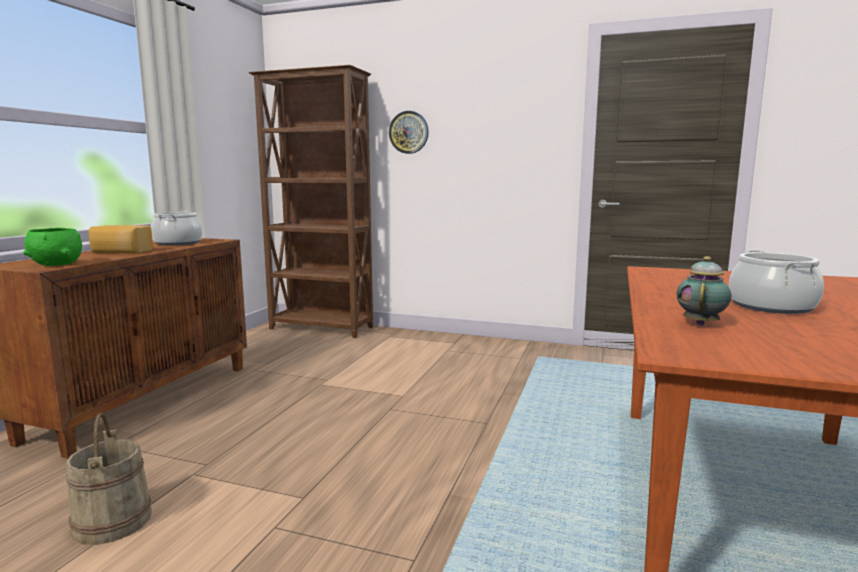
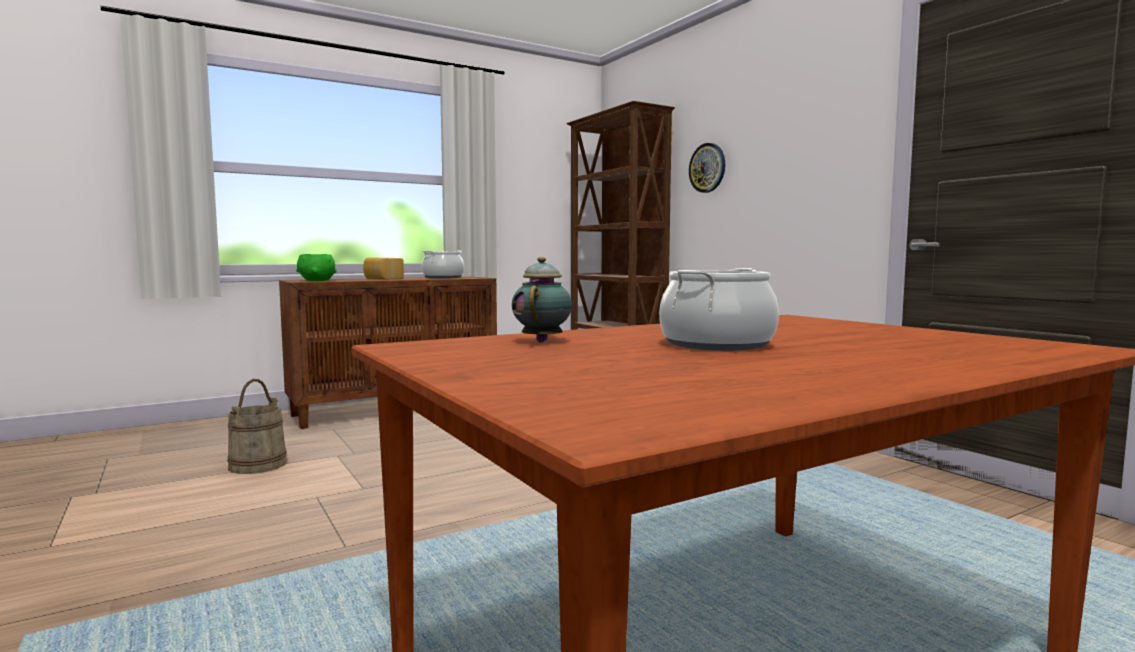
camera: 40 degrees right, 5 degrees down
teapot [677,256,732,326] -> teapot turned 60 degrees counterclockwise [512,257,572,343]

